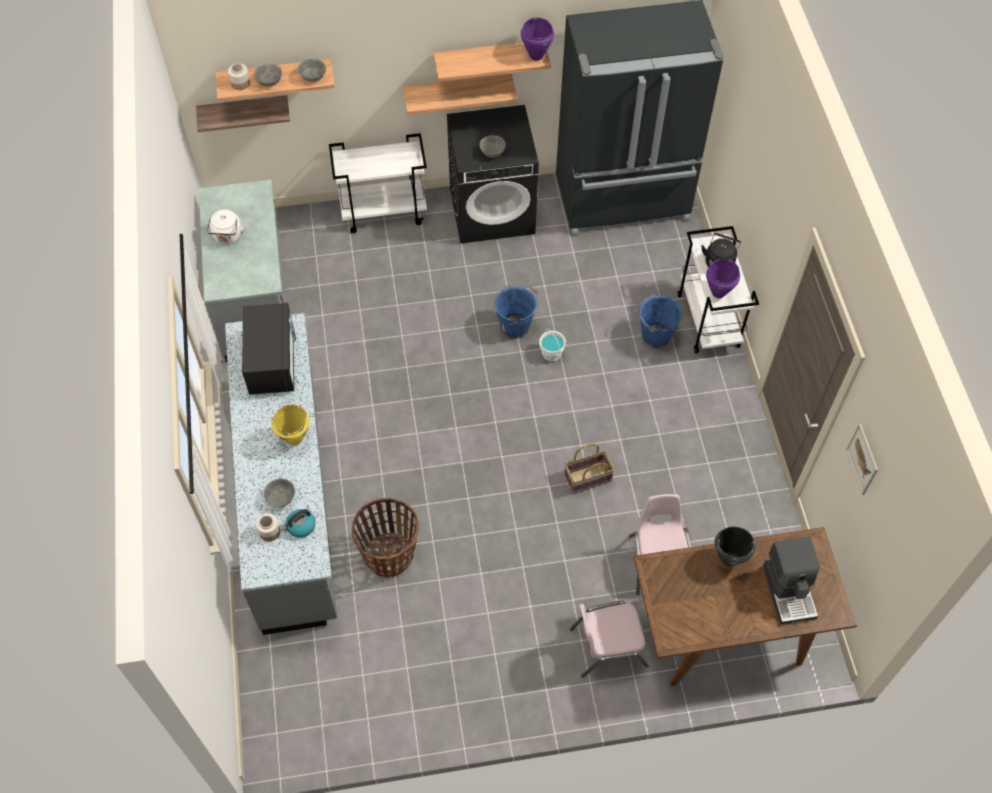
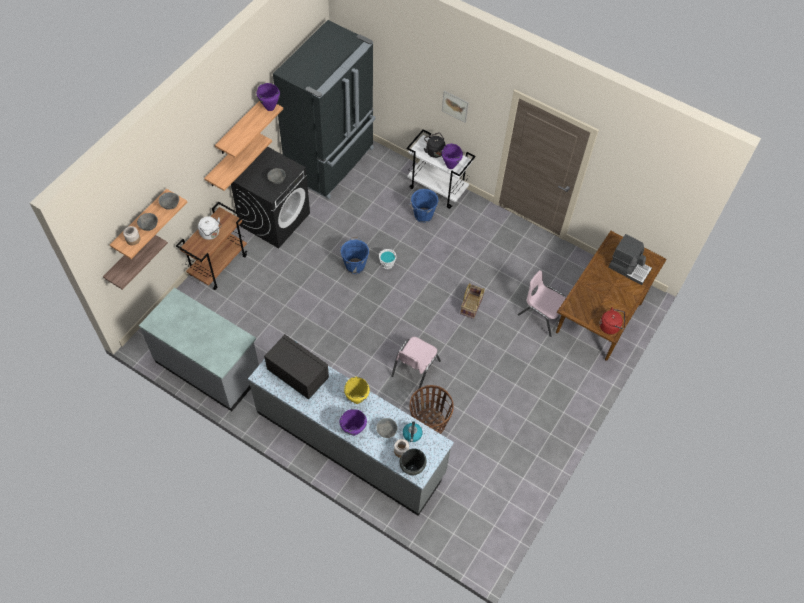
camera: 50 degrees left, 0 degrees up
white kettle [207,209,247,244] -> white kettle moved to [198,217,222,240]
white cart [329,133,427,233] -> brown cart [176,201,247,290]
pink chair [570,601,648,678] -> pink chair moved to [391,337,441,389]
black cooking pot [715,526,756,566] -> black cooking pot moved to [399,448,426,475]
picture [846,424,878,495] -> picture moved to [442,91,469,123]
none -> purple cooking pot [339,409,367,436]
none -> red kettle [599,307,625,334]

